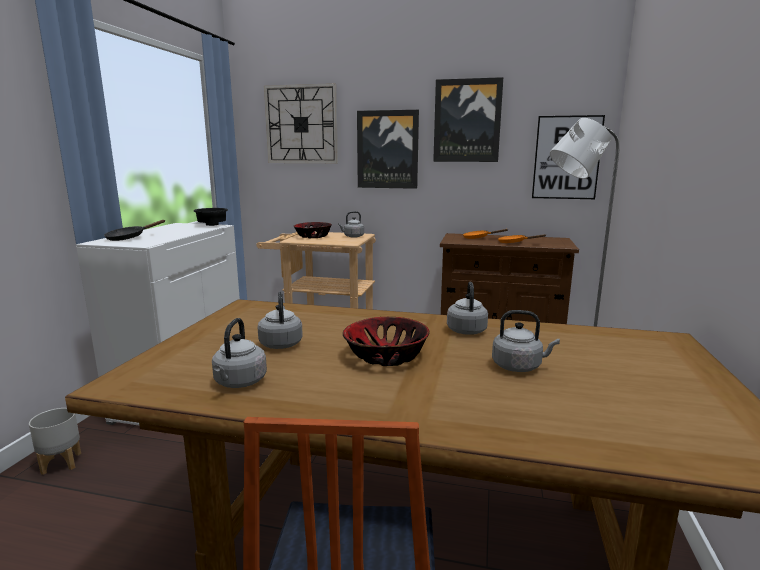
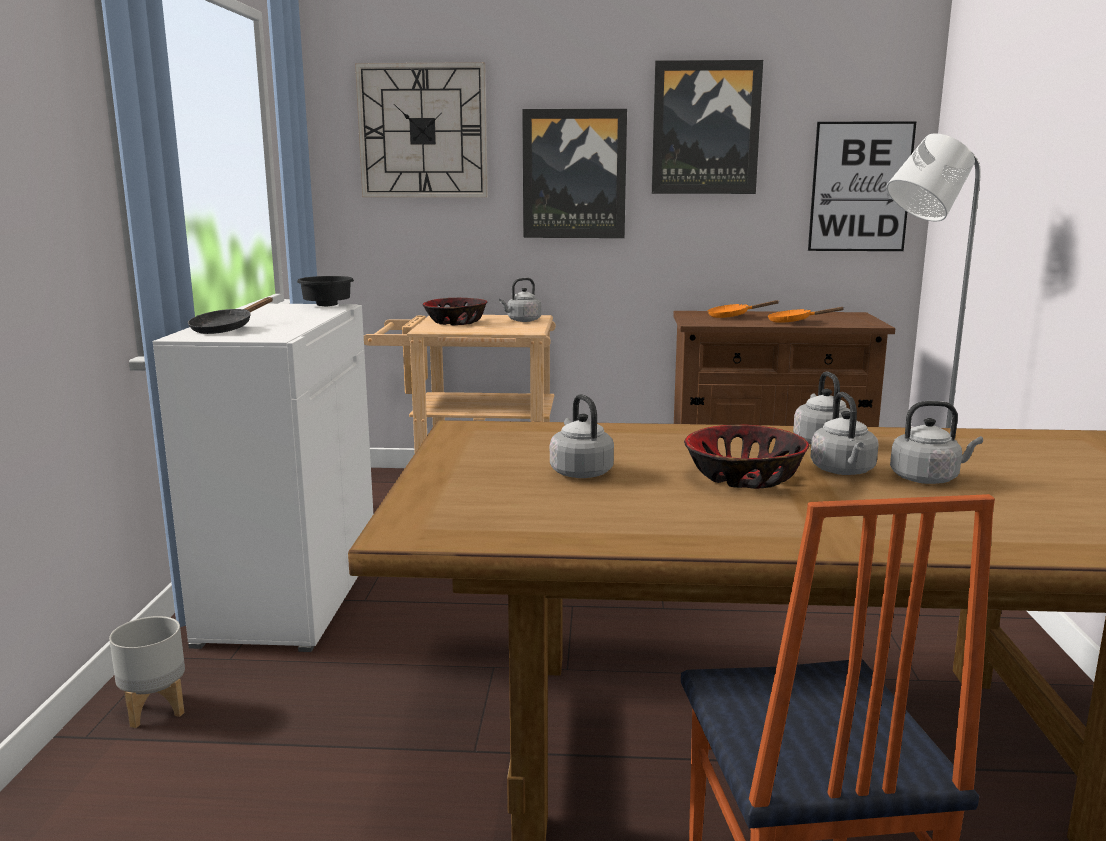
camera: 10 degrees left, 0 degrees up
grey kettle [212,318,267,388] -> grey kettle moved to [810,392,879,475]

